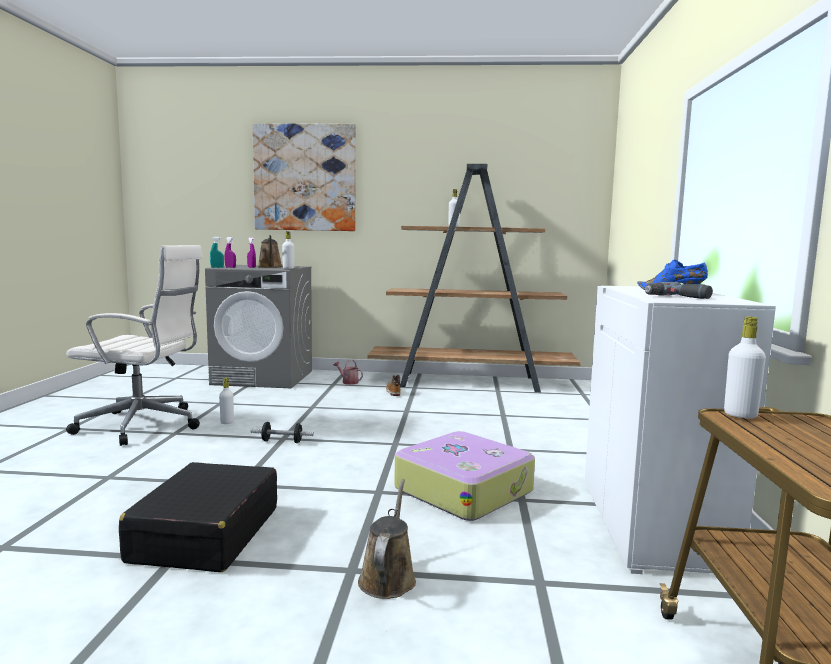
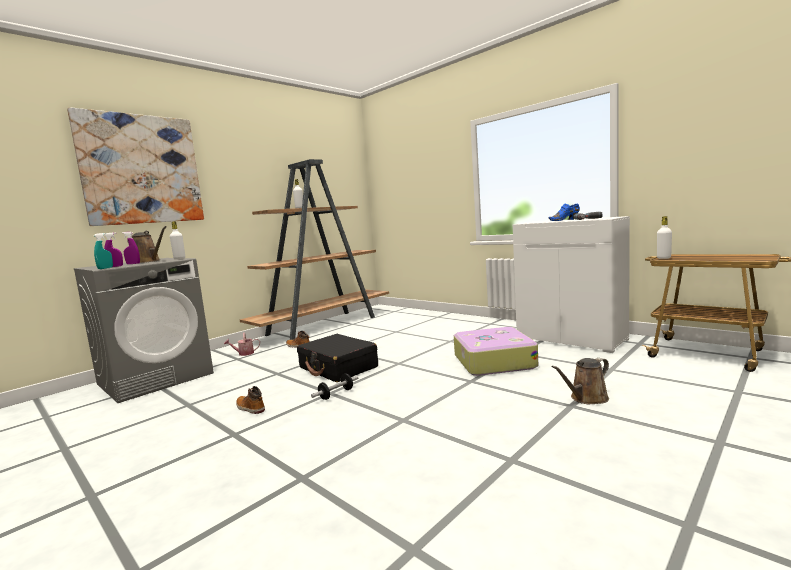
camera: 50 degrees left, 0 degrees up
white office chair [66,245,203,446] -> none
black suitcase [119,462,277,572] -> black suitcase moved to [297,334,378,382]
white bottle [219,378,234,424] -> boot [236,386,265,414]
brown watering can [358,479,416,599] -> brown watering can turned 75 degrees counterclockwise [552,358,609,404]

